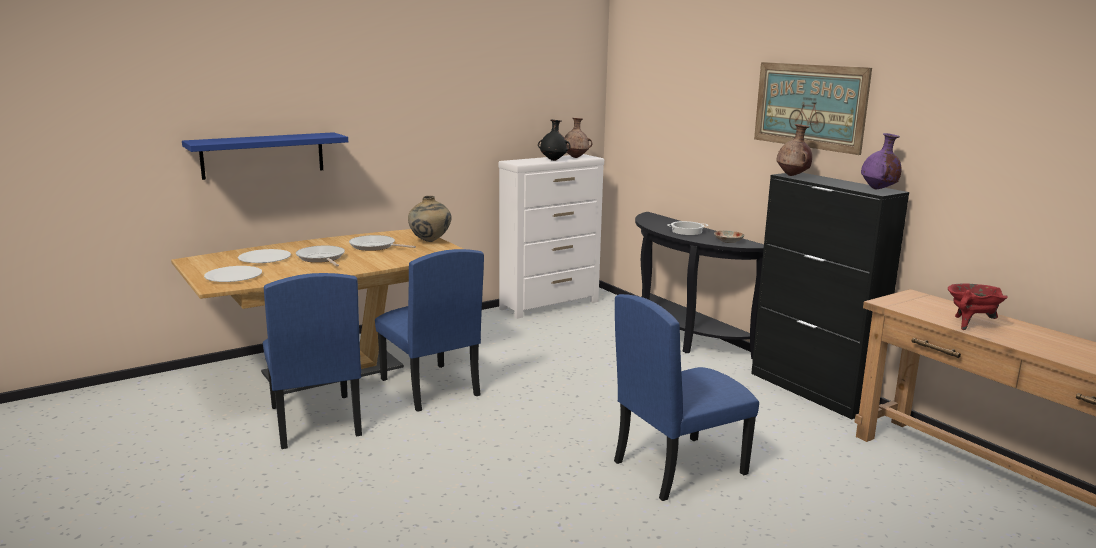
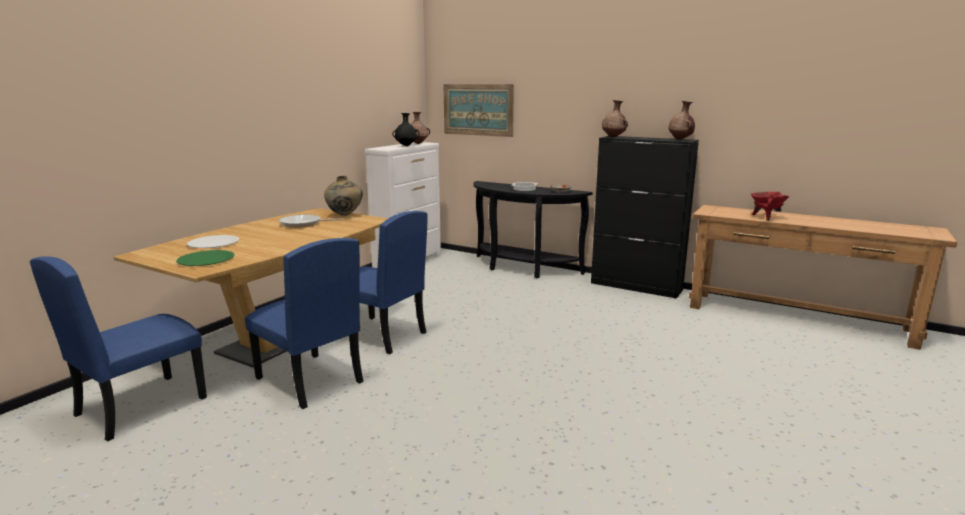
camera: 25 degrees left, 0 degrees up
blue shelf [182,132,348,180] -> none
white plate [204,266,262,282] -> green plate [177,250,235,266]
frying pan [296,245,345,267] -> none
blue chair [614,294,759,501] -> blue chair moved to [30,256,207,441]
picture [754,62,872,155] -> picture moved to [444,84,514,137]
purple vase [861,133,902,189] -> brown vase [668,101,695,140]

